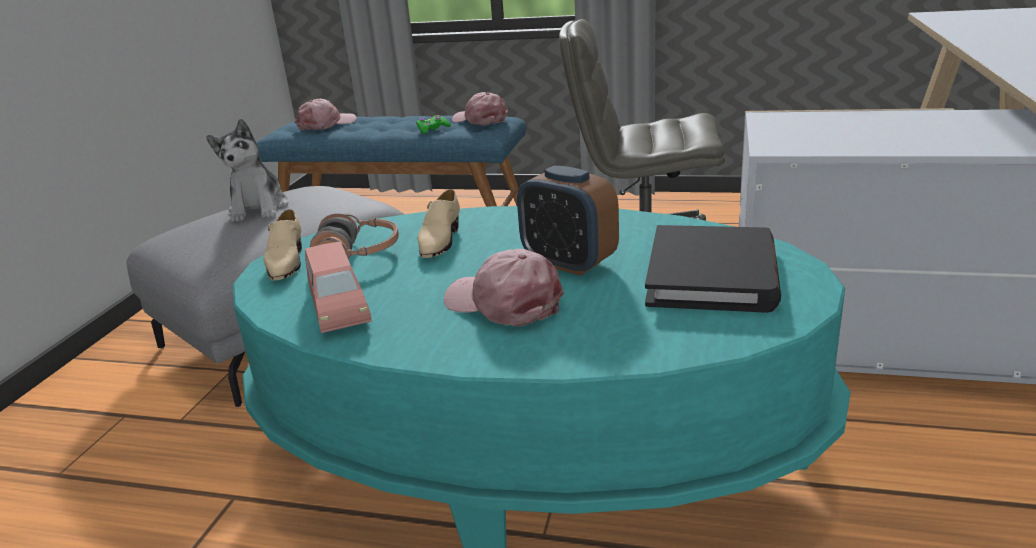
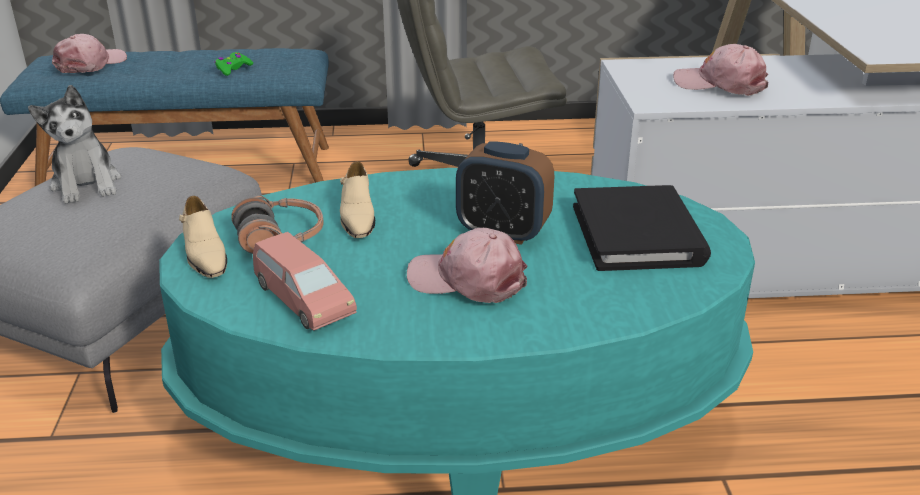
camera: 20 degrees left, 5 degrees up
pink cap [452,92,508,126] -> pink cap moved to [674,44,768,96]

